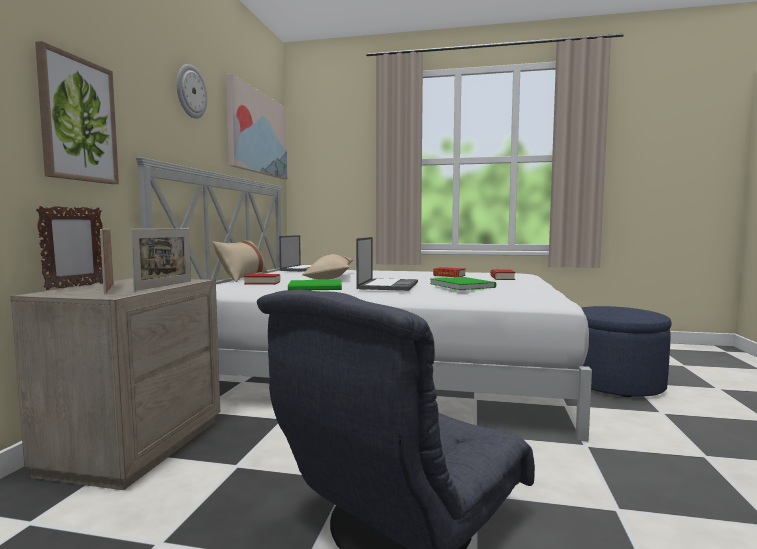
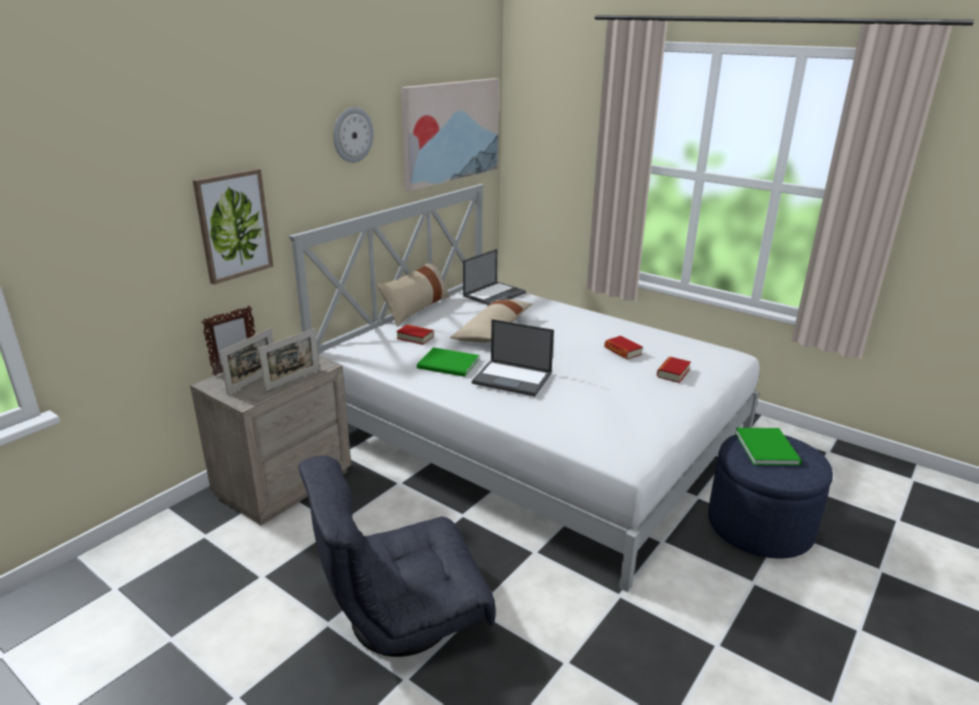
camera: 25 degrees right, 20 degrees up
picture frame [100,229,114,295] -> picture frame turned 150 degrees counterclockwise [220,328,273,395]
laptop [356,237,418,291] -> laptop turned 75 degrees clockwise [472,319,554,397]
green book [430,277,496,290] -> green book moved to [735,428,802,465]

